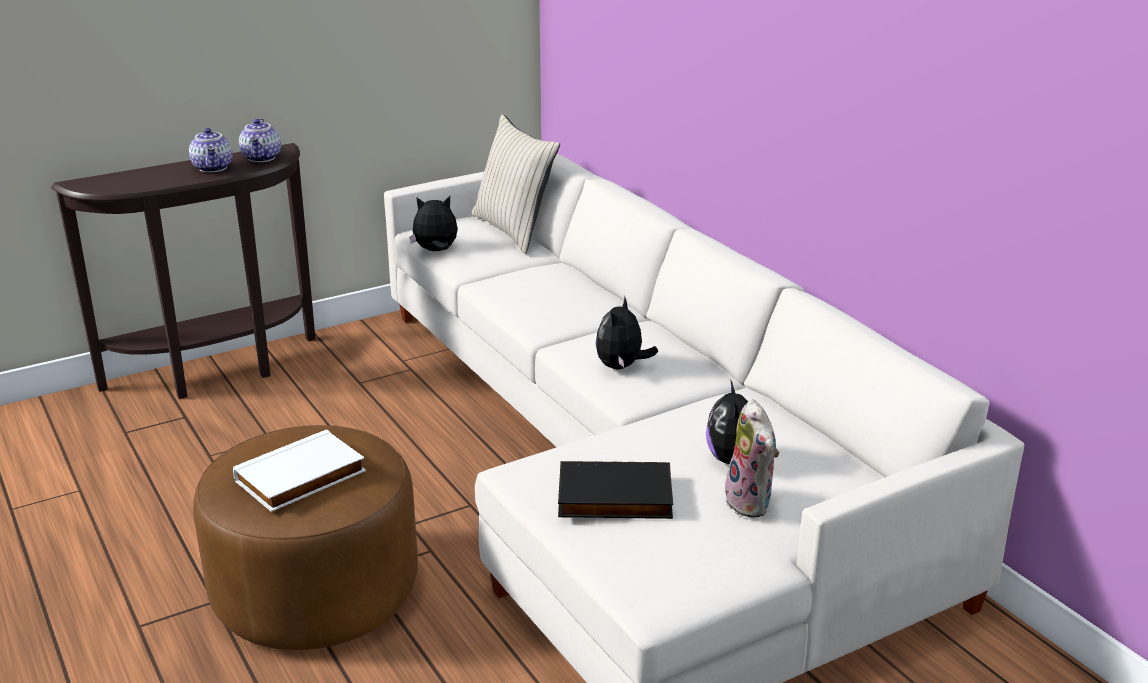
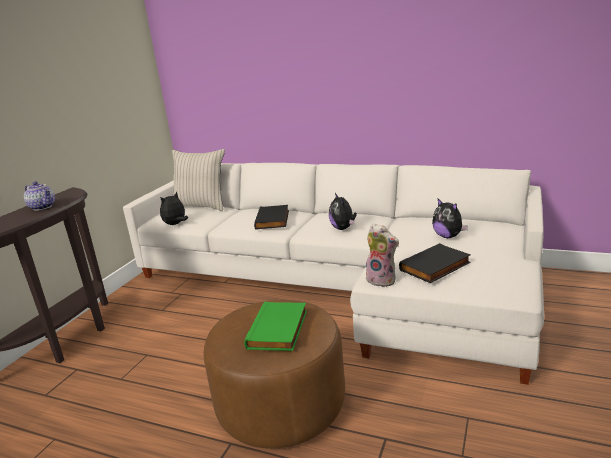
camera: 35 degrees left, 5 degrees down
white book [233,430,366,512] -> green book [244,302,307,351]
teapot [239,119,281,162] -> none
plush toy [725,399,779,518] -> plush toy moved to [366,224,399,287]
none -> black book [254,205,289,230]

